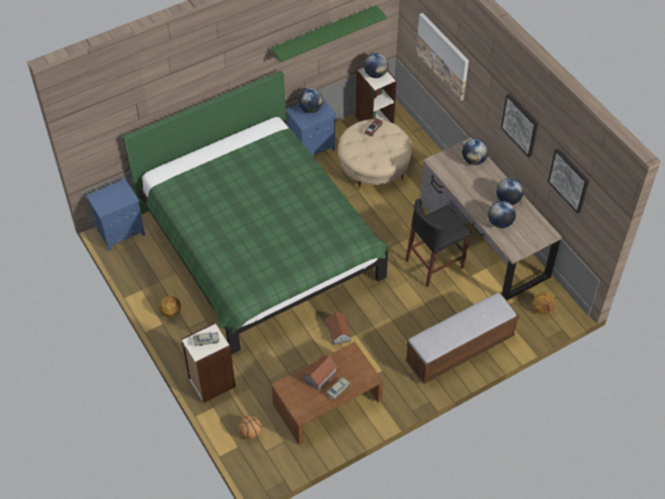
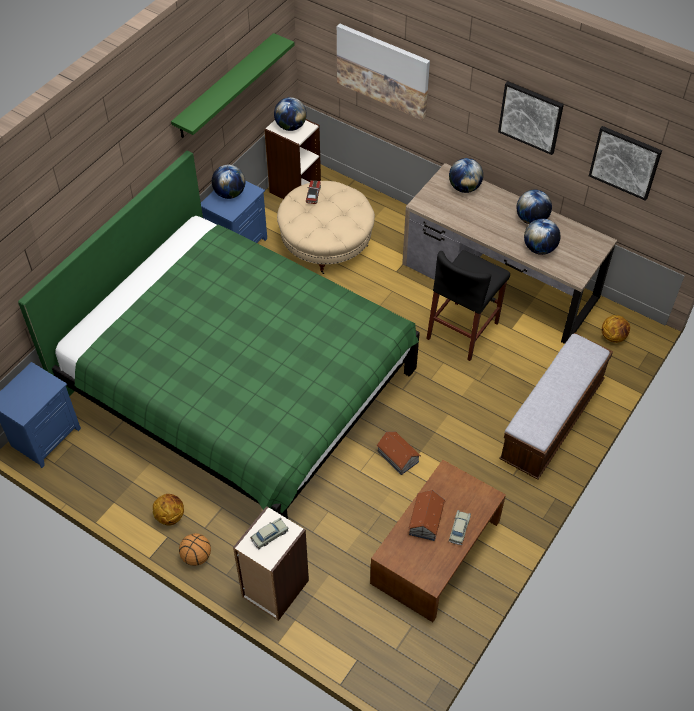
camera: 25 degrees left, 0 degrees up
basketball [239,415,262,439] -> basketball moved to [179,533,211,566]

